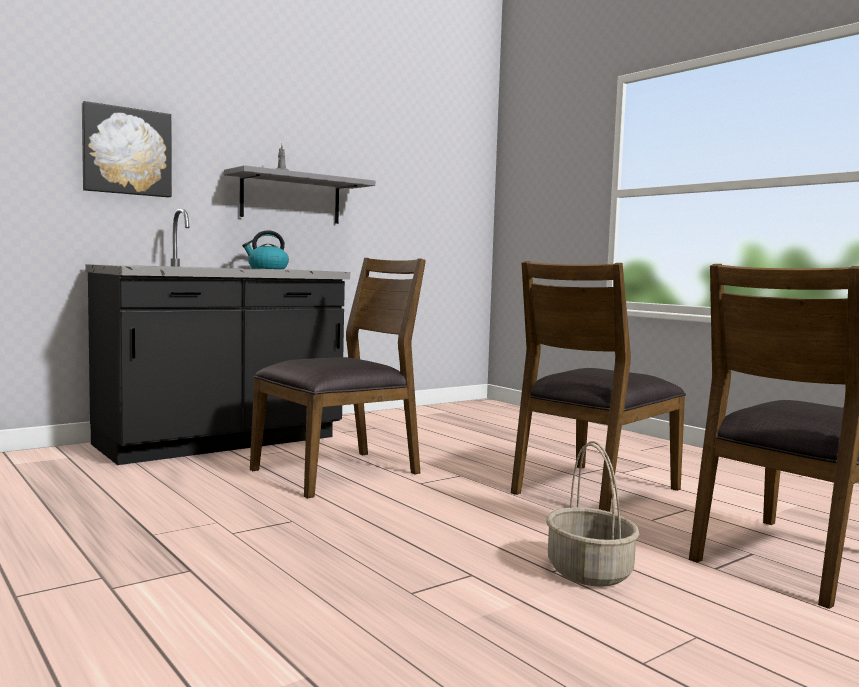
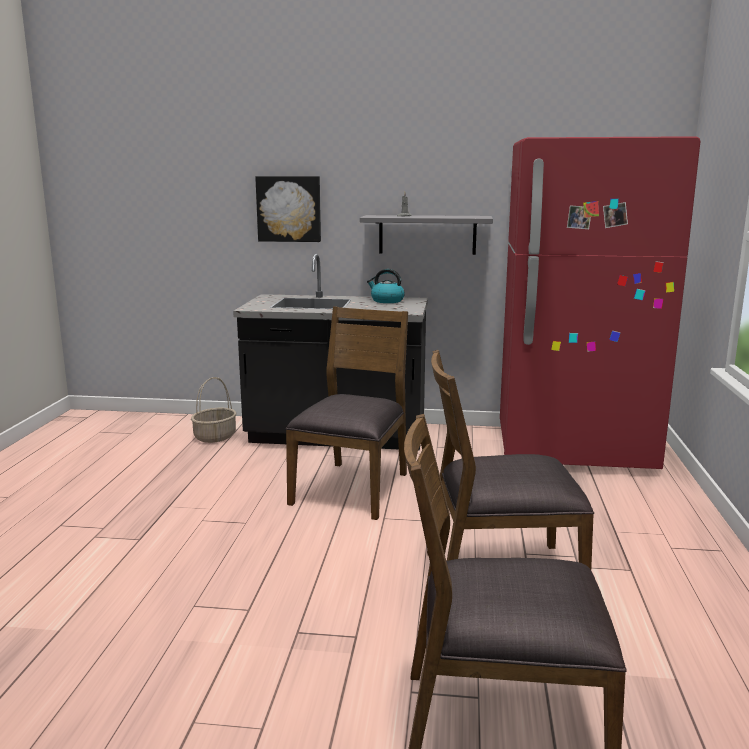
camera: 45 degrees right, 10 degrees up
brown chair [250,258,426,498] -> brown chair turned 75 degrees counterclockwise [285,306,408,520]
basket [546,441,640,587] -> basket moved to [191,377,237,443]
none -> red fridge [500,136,701,469]

